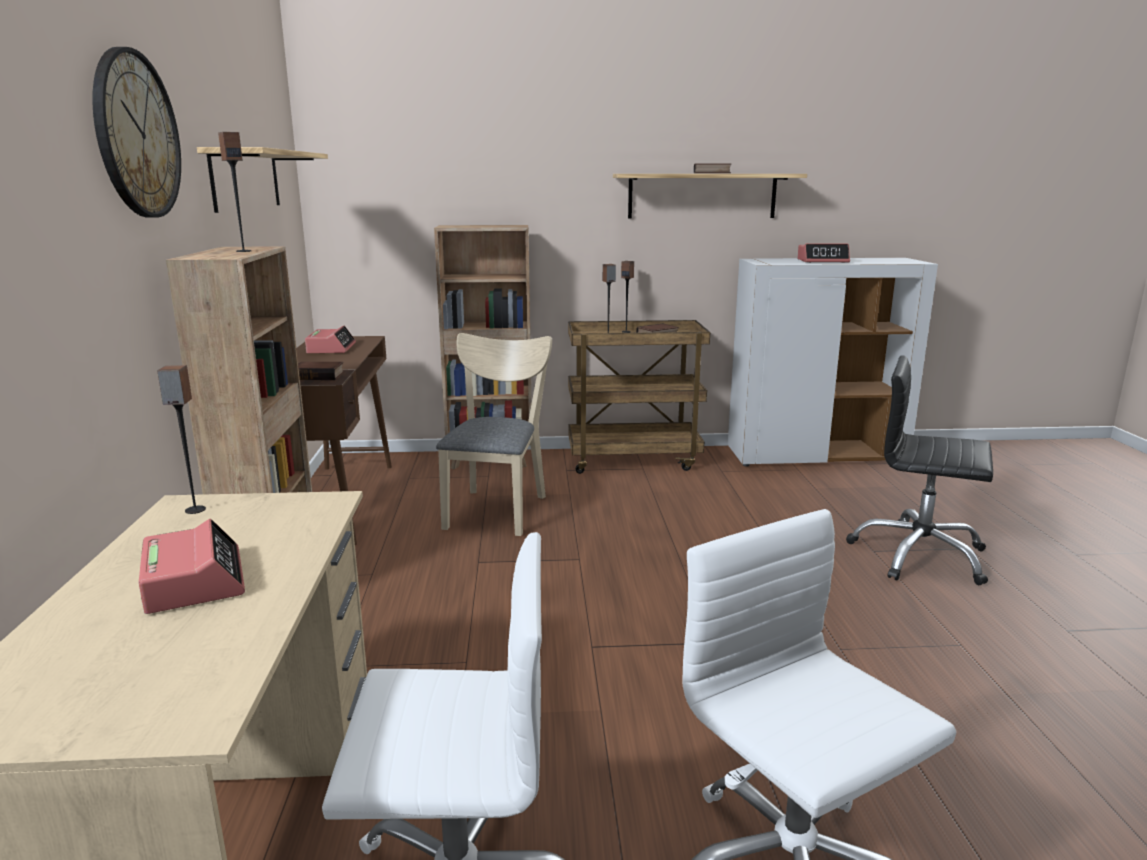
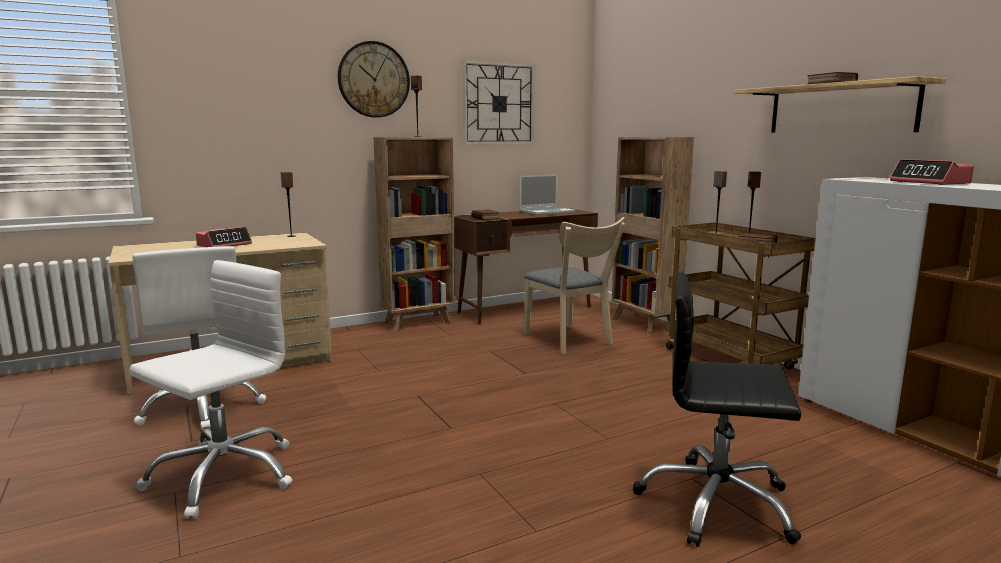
camera: 65 degrees right, 5 degrees down
shelf [197,147,328,213] -> wall clock [463,60,535,145]
alarm clock [305,325,356,353] -> laptop [519,174,575,216]
beige chair [436,333,552,536] -> beige chair turned 75 degrees clockwise [524,217,625,354]
black office chair [846,355,993,585] -> black office chair turned 75 degrees counterclockwise [633,272,801,547]

